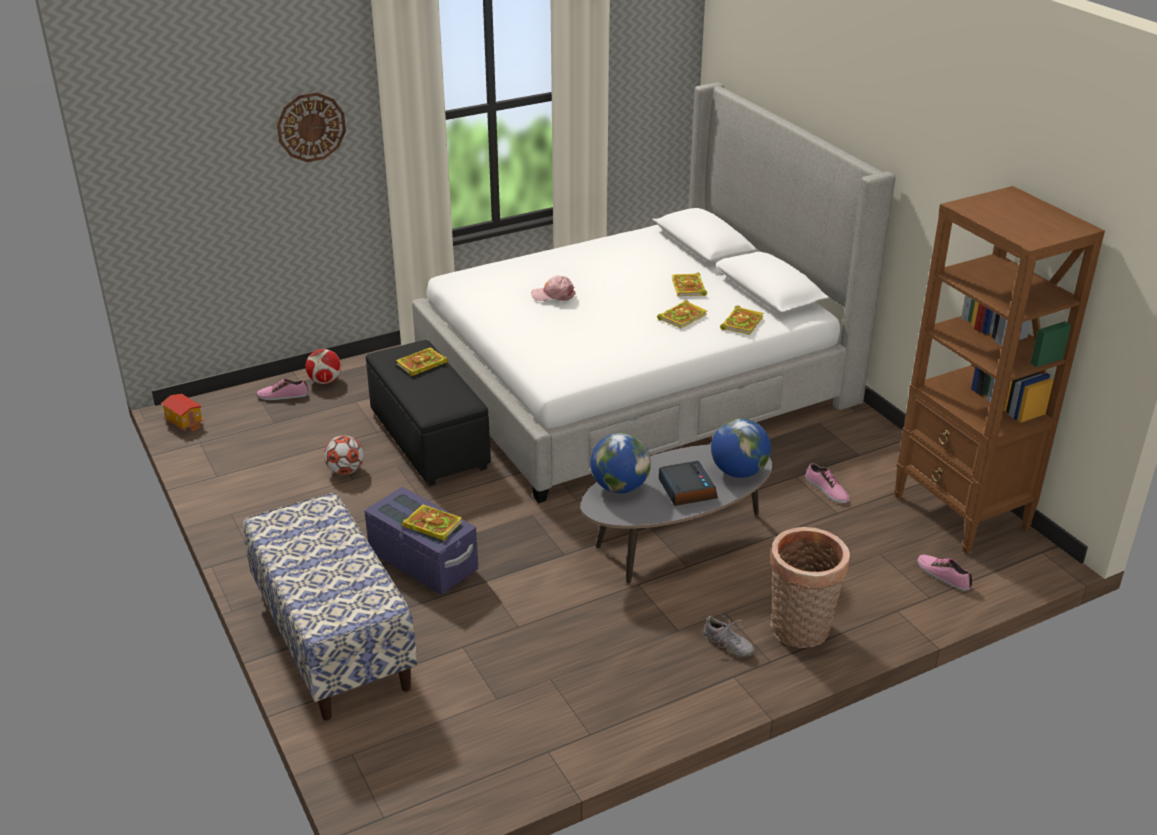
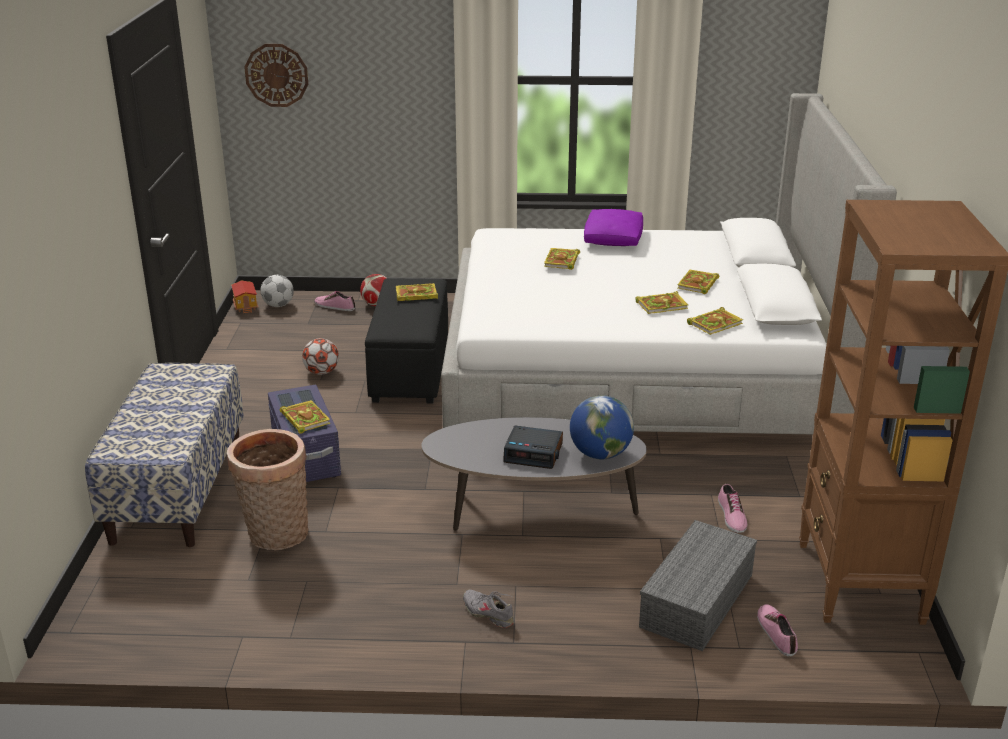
camera: 30 degrees right, 5 degrees down
wall clock [277,92,346,162] -> wall clock moved to [244,44,308,107]
pink cap [531,276,576,301] -> book [544,248,580,270]
globe [590,433,651,493] -> none
alarm clock [659,461,718,506] -> alarm clock turned 90 degrees clockwise [503,425,563,469]
grey shoe [703,614,755,657] -> grey shoe turned 150 degrees clockwise [463,589,515,628]
basket [770,527,850,648] -> basket moved to [227,429,308,551]
none -> football [260,275,294,307]
none -> purple pillow [584,209,643,246]
none -> grey storage box [639,520,757,651]

